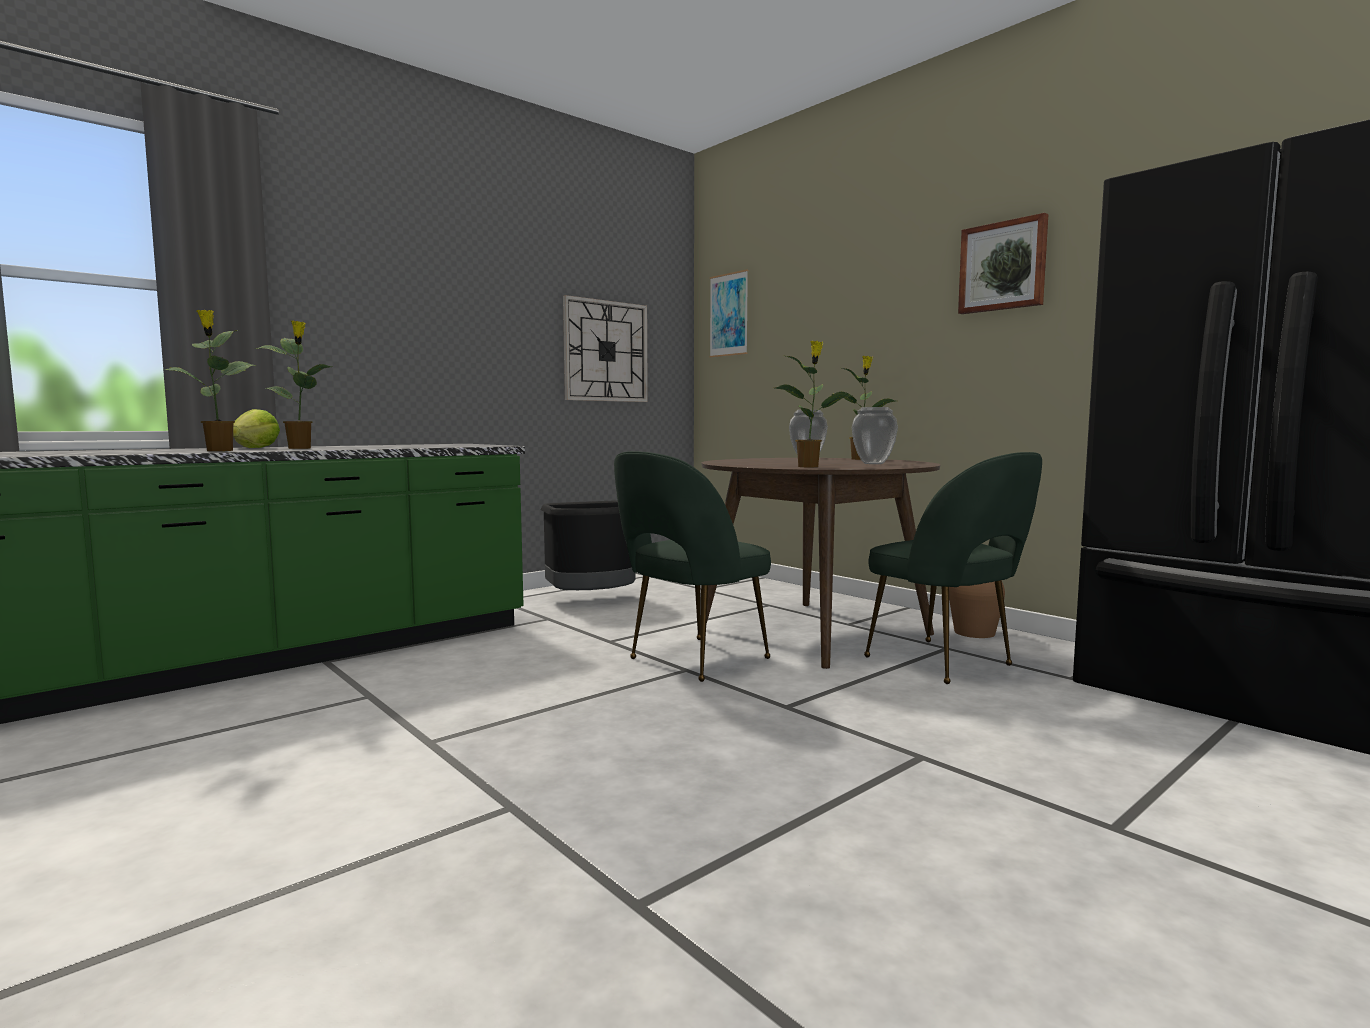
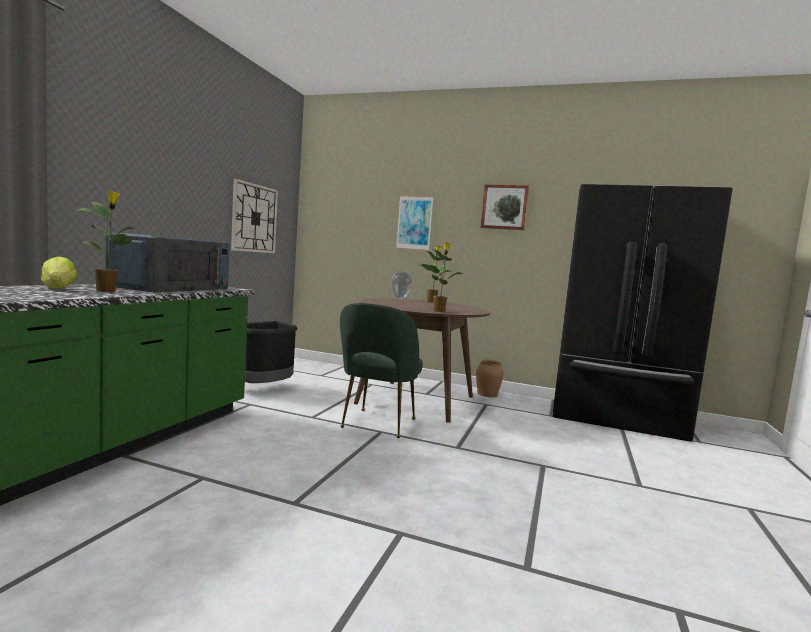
camera: 30 degrees left, 0 degrees up
potted plant [164,310,256,451] -> none
picture [709,269,748,358] -> picture moved to [396,195,434,251]
vase [852,407,898,464] -> none
green chair [864,452,1042,684] -> none
none -> blue microwave [106,233,229,292]

